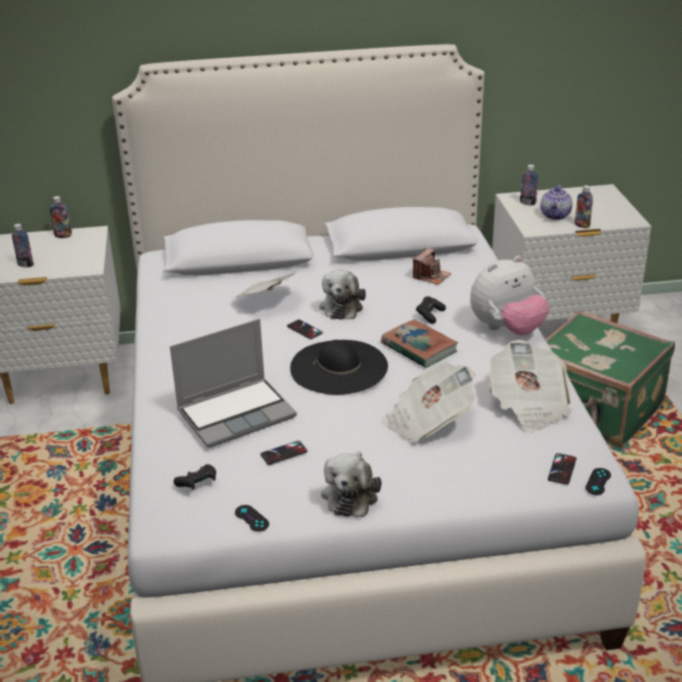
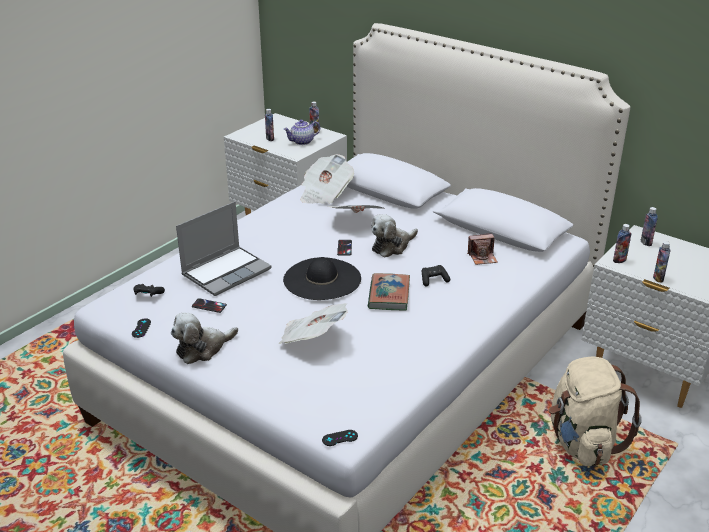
camera: 45 degrees right, 0 degrees up
laptop [170,319,297,448] -> laptop turned 60 degrees counterclockwise [176,201,272,296]
plush toy [470,256,549,336] -> none
newspaper [489,340,572,433] -> newspaper moved to [300,154,354,204]
teapot [540,184,573,220] -> teapot moved to [283,120,320,145]
green suitcase [545,310,675,447] -> beige backpack [549,356,642,466]
phone [548,453,576,485] -> none
none -> bottle [613,224,632,263]

